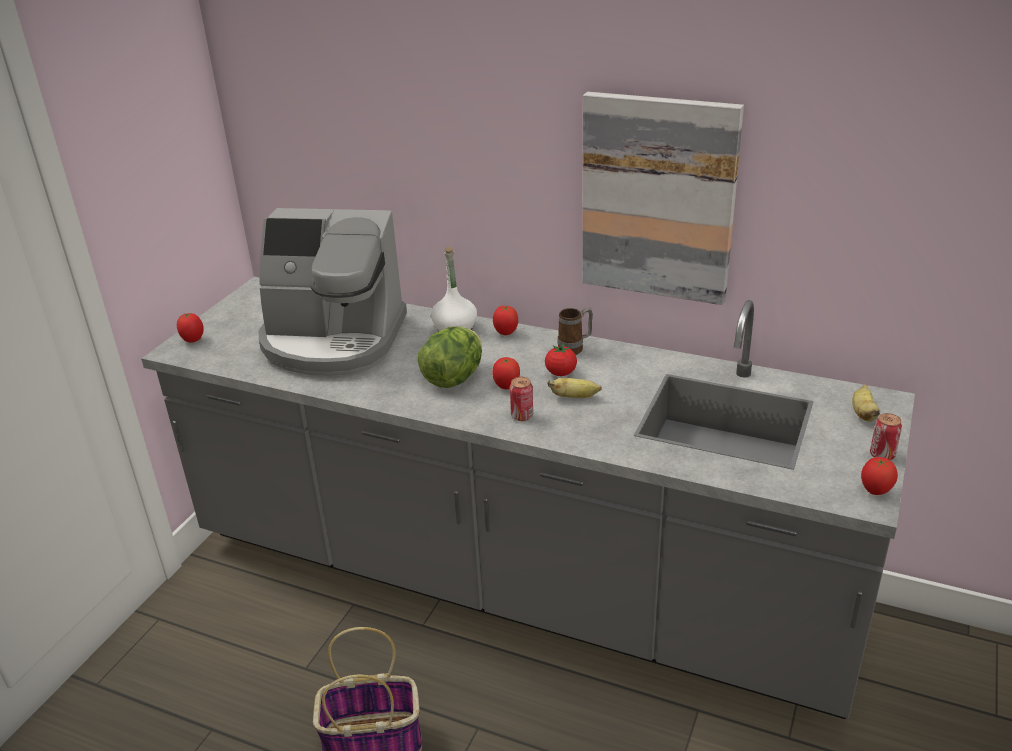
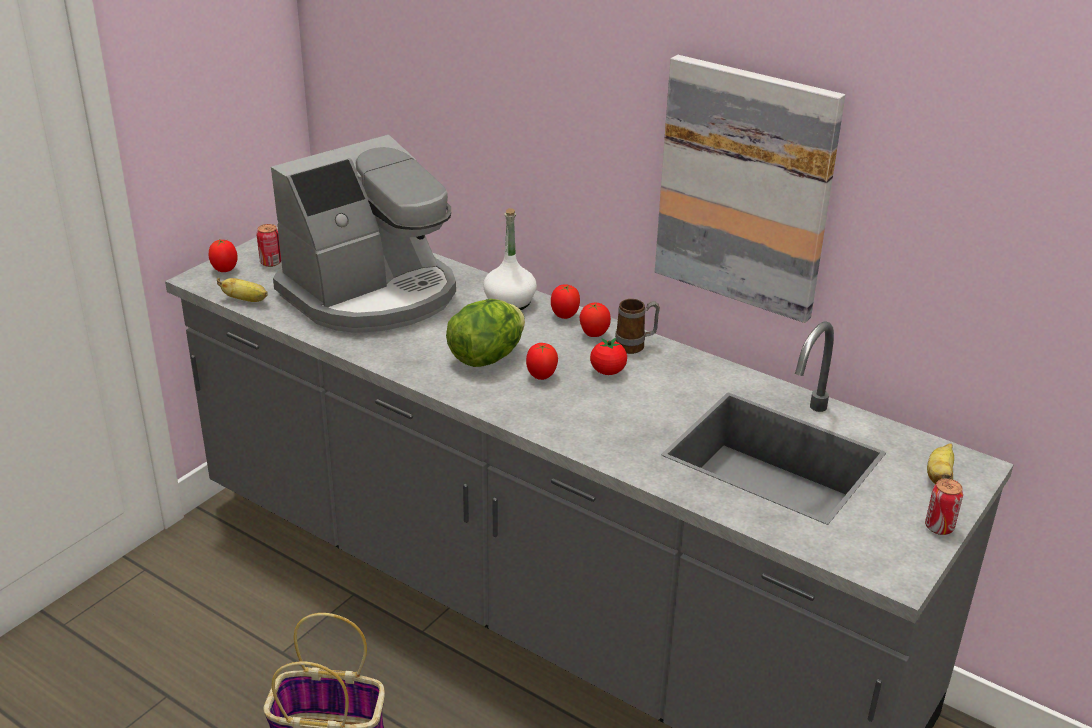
camera: 10 degrees right, 0 degrees up
coffee machine [259,208,407,376] -> coffee machine turned 60 degrees counterclockwise [271,135,456,333]
can [510,377,533,421] -> can moved to [257,224,281,267]
banana [547,378,602,398] -> banana moved to [217,278,268,302]
tomato [861,457,898,495] -> tomato moved to [580,303,611,337]

